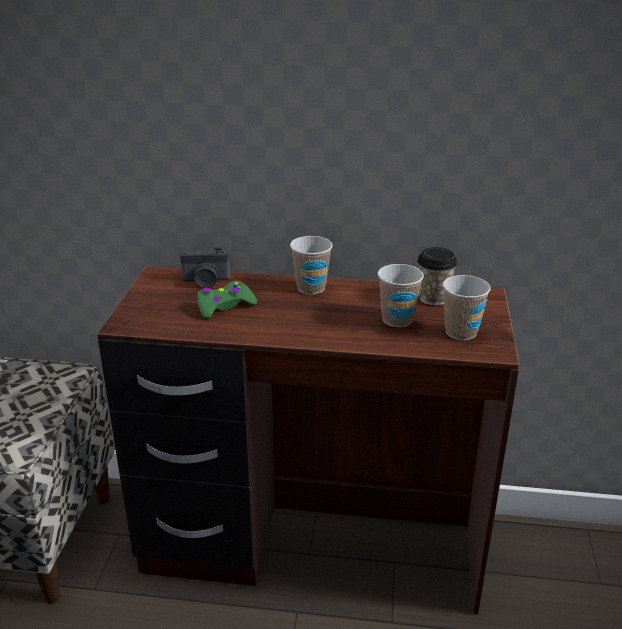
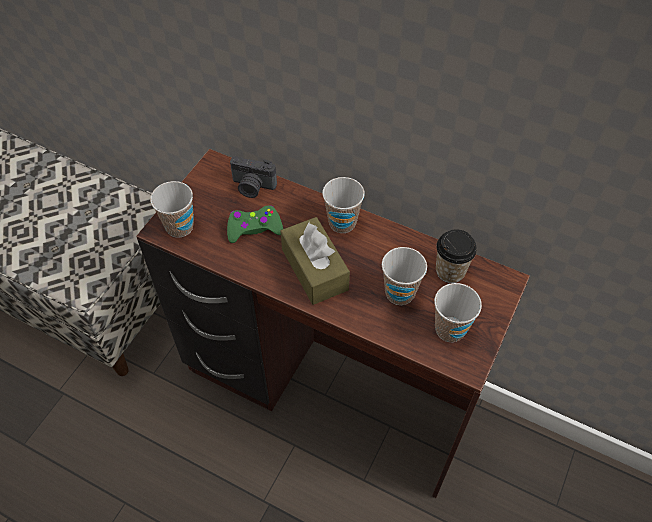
camera: 20 degrees right, 25 degrees up
none -> cup [150,181,194,238]
none -> brown tissue box [280,217,350,305]

